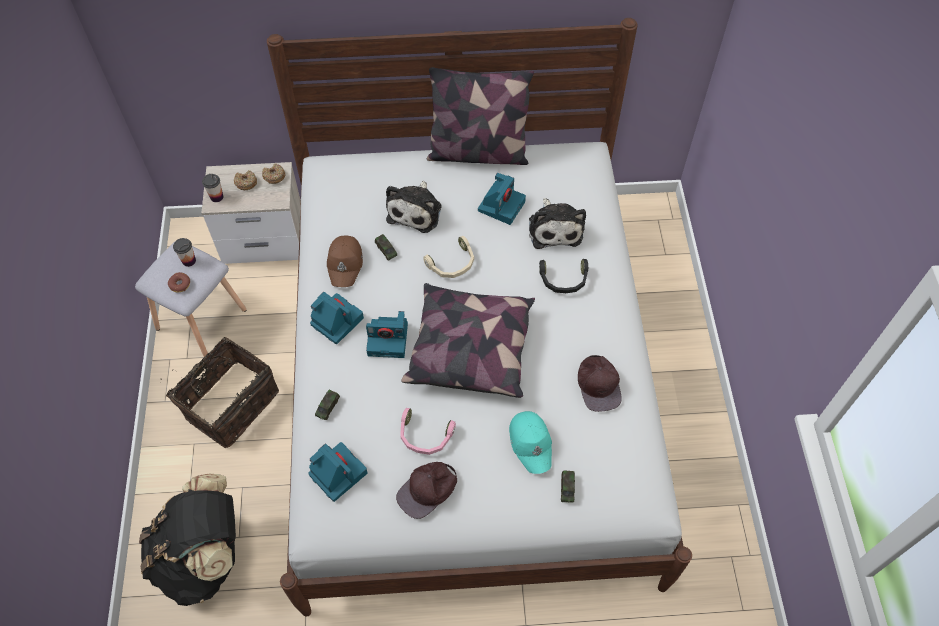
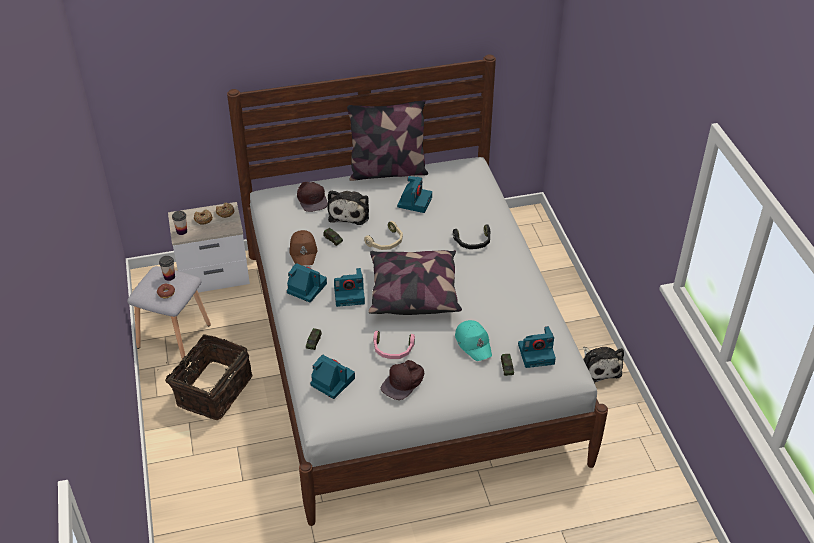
camera: 10 degrees left, 15 degrees down
black backpack [139,474,236,606] -> none
plush toy [529,198,586,249] -> plush toy moved to [583,347,624,383]
brown cap [578,355,622,412] -> brown cap moved to [297,182,328,212]
none -> camera [518,326,556,368]

